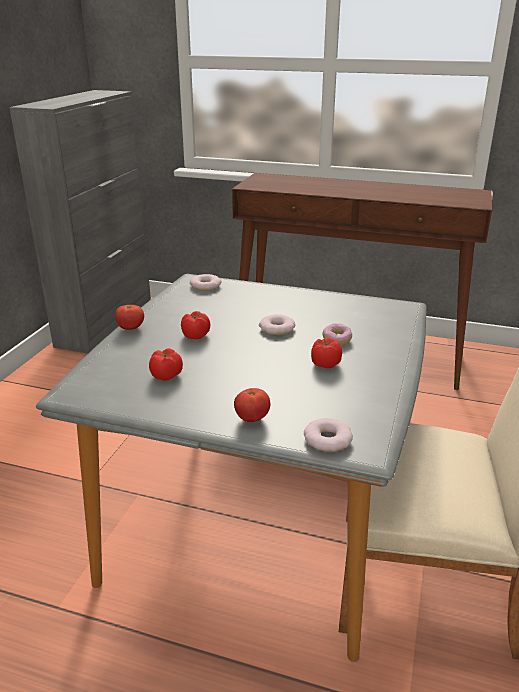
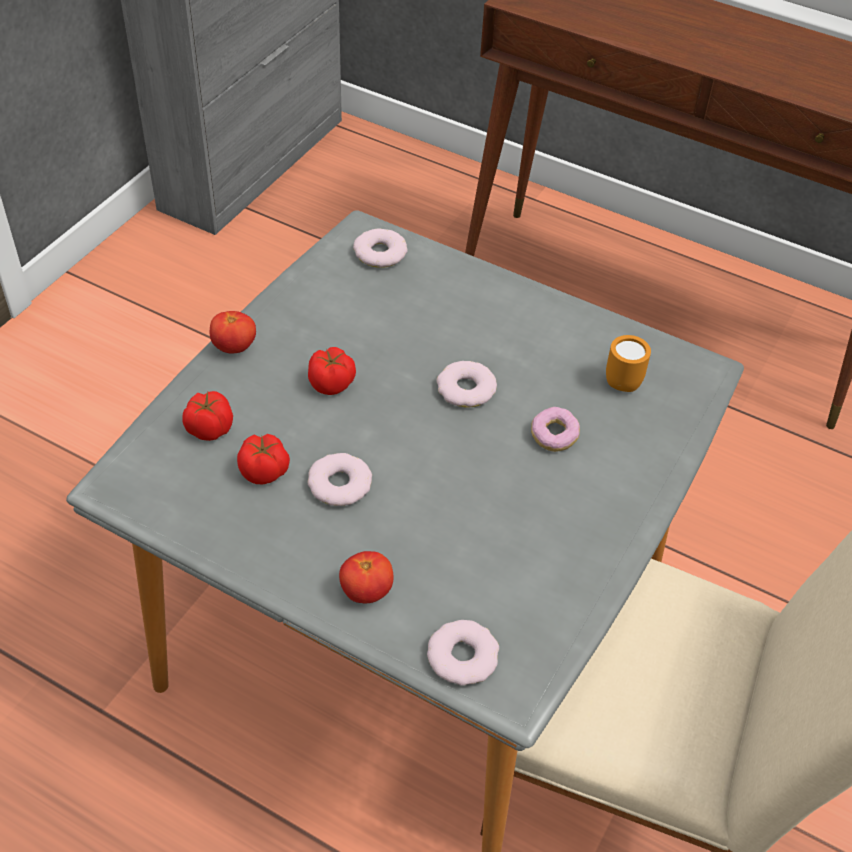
camera: 10 degrees right, 20 degrees up
tomato [311,338,342,368] -> tomato moved to [182,391,233,441]
none -> donut [308,453,372,506]
none -> orange mug [606,335,651,392]

